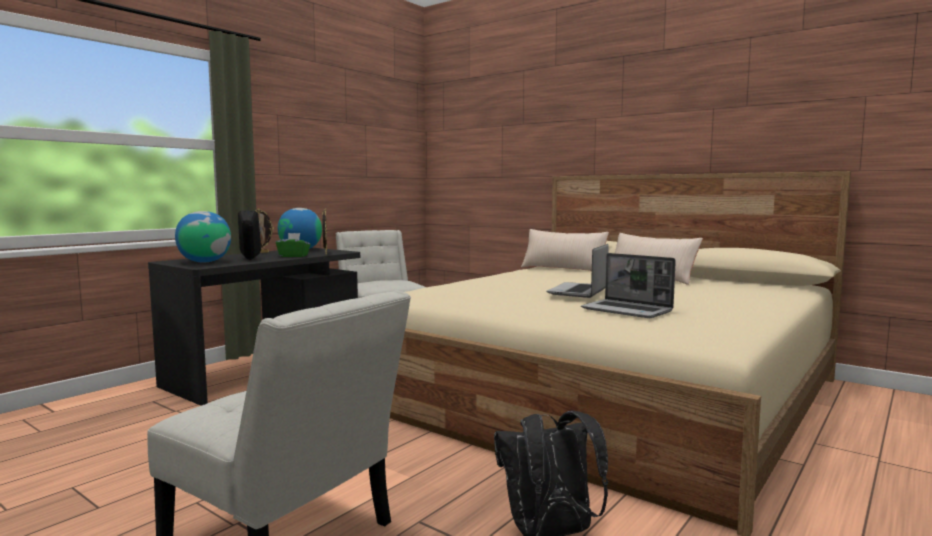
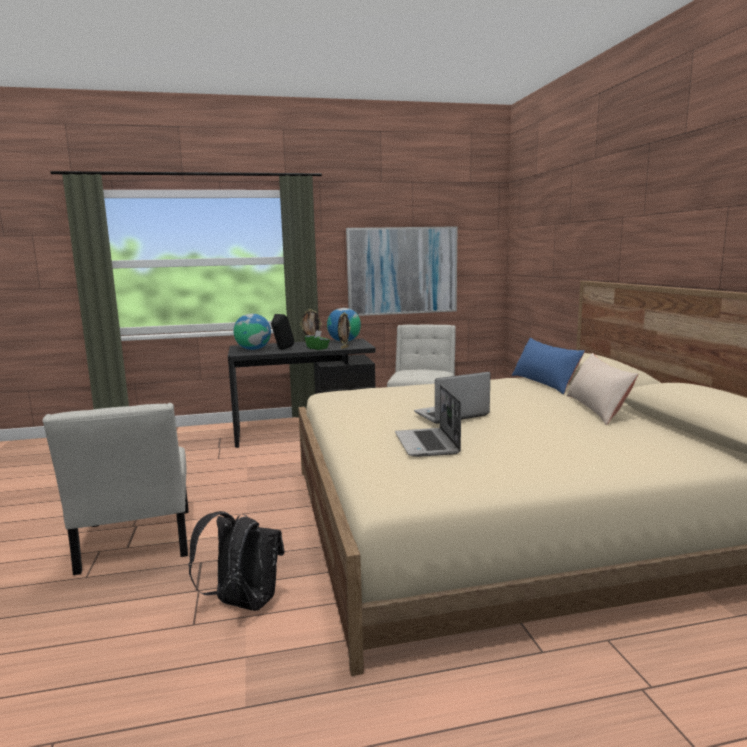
camera: 40 degrees right, 5 degrees up
beige pillow [521,229,609,271] -> blue pillow [512,338,585,394]
none -> picture [346,226,458,316]

